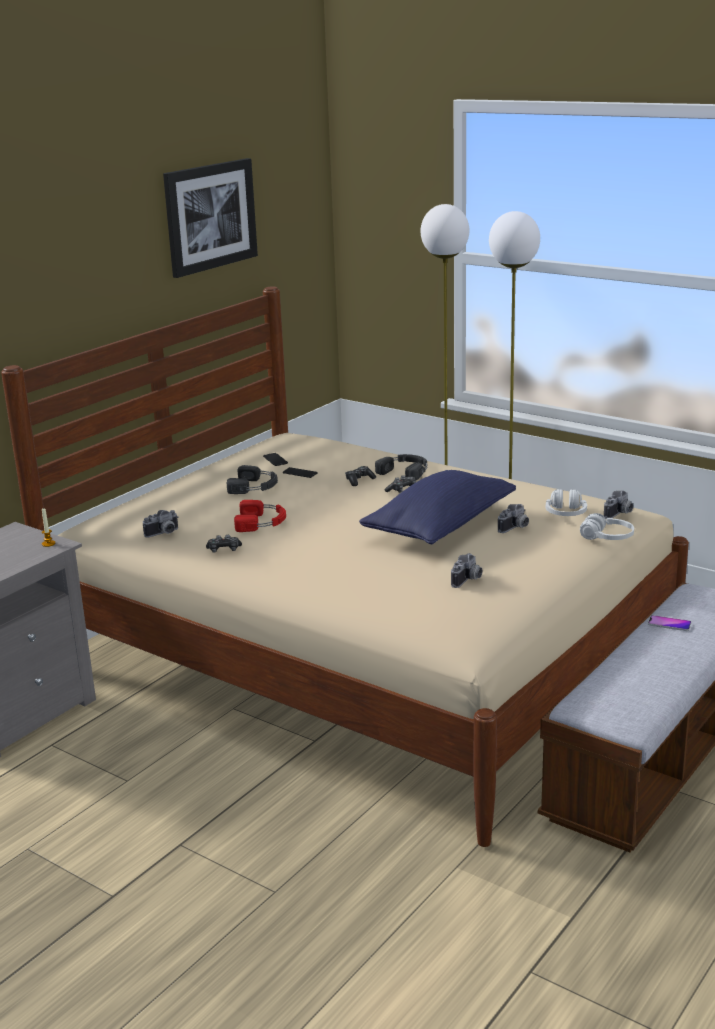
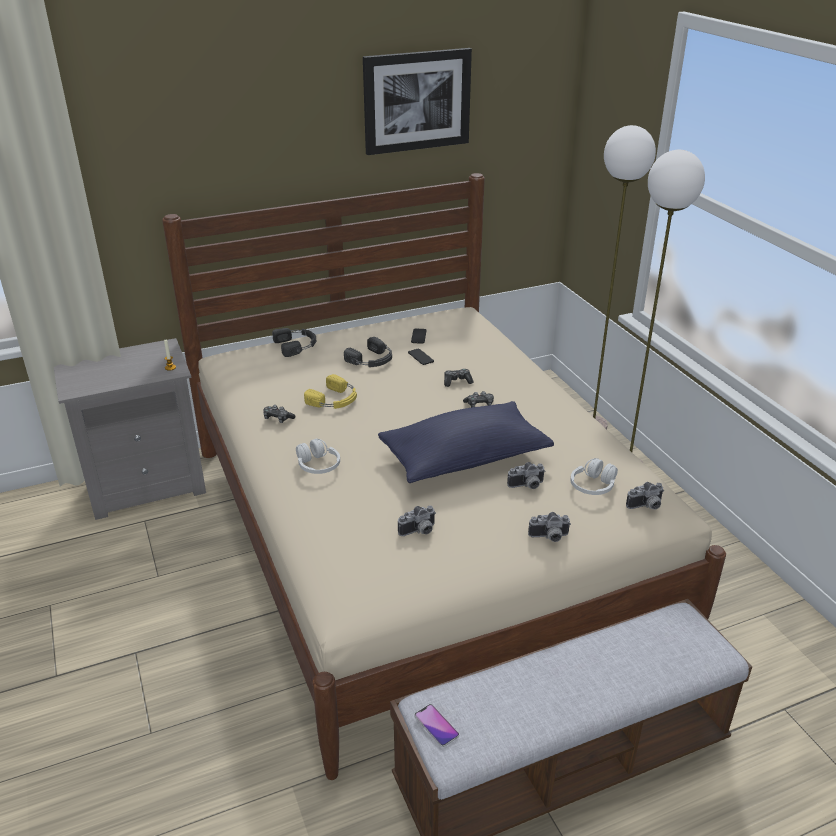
camera: 30 degrees right, 10 degrees up
camera [143,510,178,538] -> camera moved to [528,512,571,542]
red headphones [234,500,286,532] -> yellow headphones [304,374,357,409]
black headphones [375,454,427,480] -> black headphones moved to [272,328,316,357]
white headphones [580,513,634,540] -> white headphones moved to [296,439,340,474]
phone [648,615,691,631] -> phone moved to [414,704,459,747]

